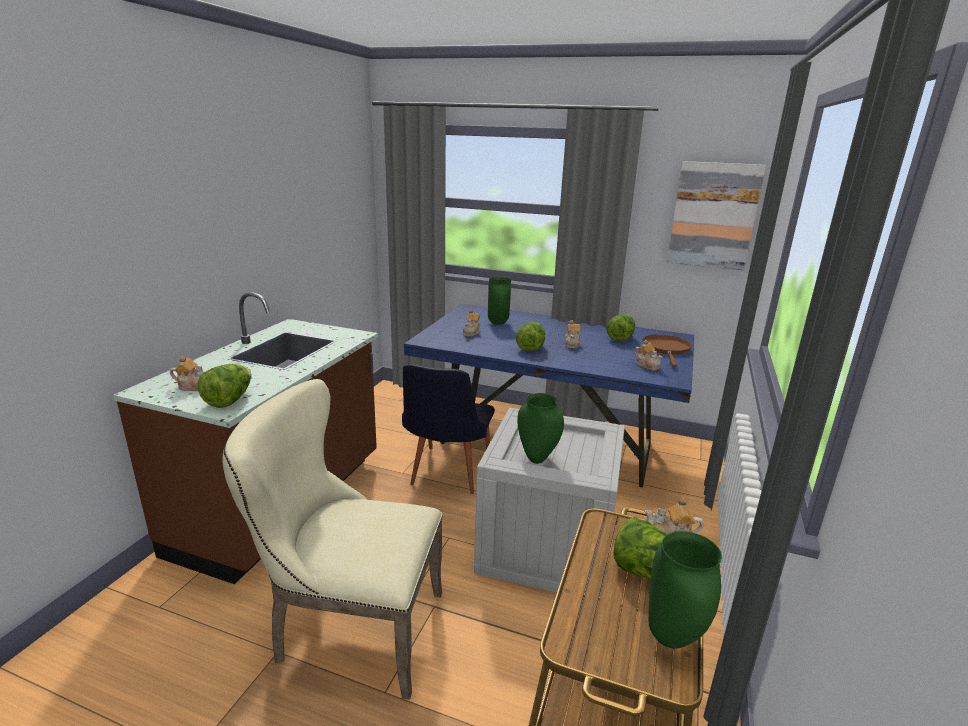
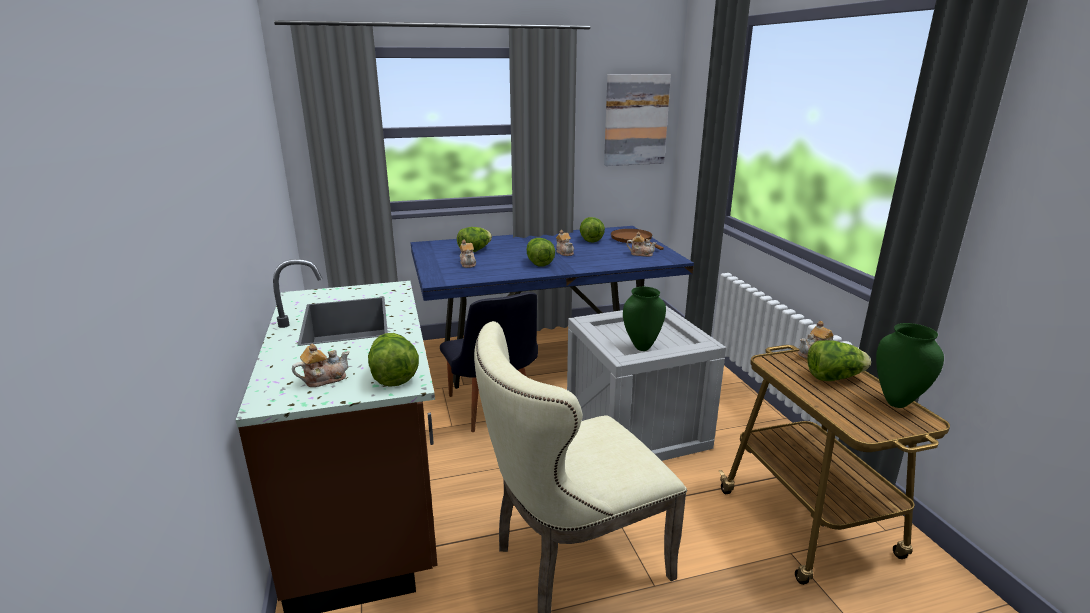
camera: 35 degrees left, 0 degrees up
green vase [488,277,511,325] -> lettuce [457,227,492,252]

